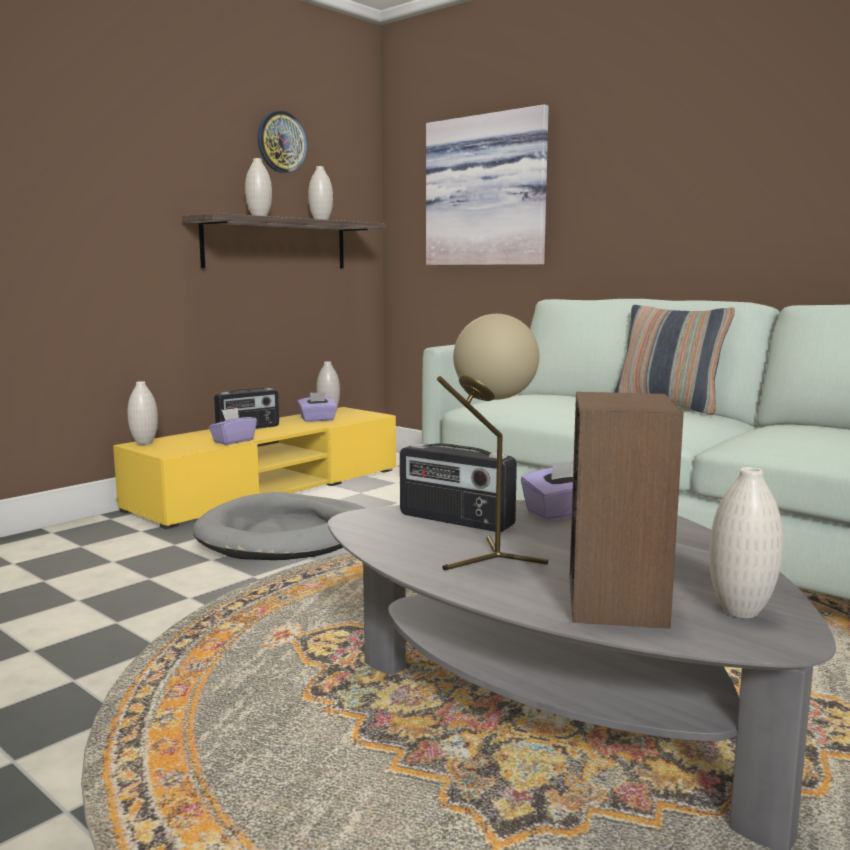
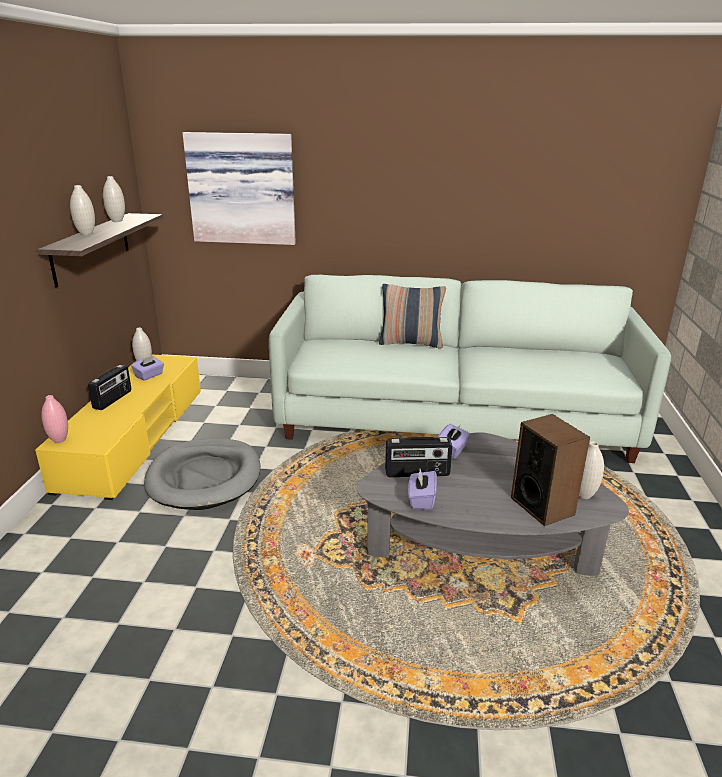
camera: 35 degrees left, 15 degrees up
white vase [128,381,158,445] -> pink vase [41,395,68,443]
purple tissue box [209,408,257,445] -> purple tissue box moved to [408,469,437,510]
wall clock [257,110,307,173] -> none
beige table lamp [437,314,548,570] -> none

